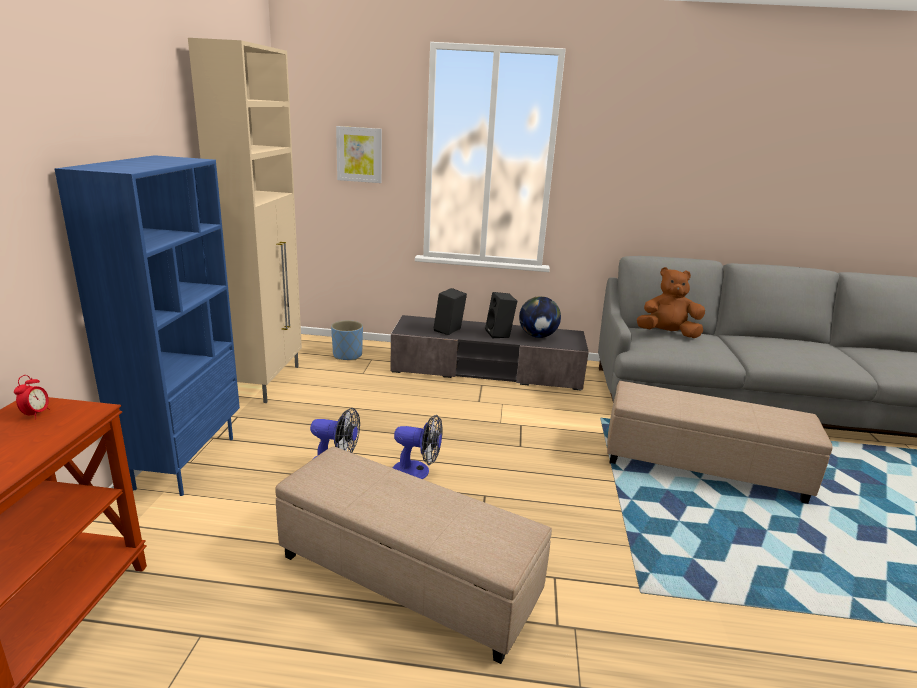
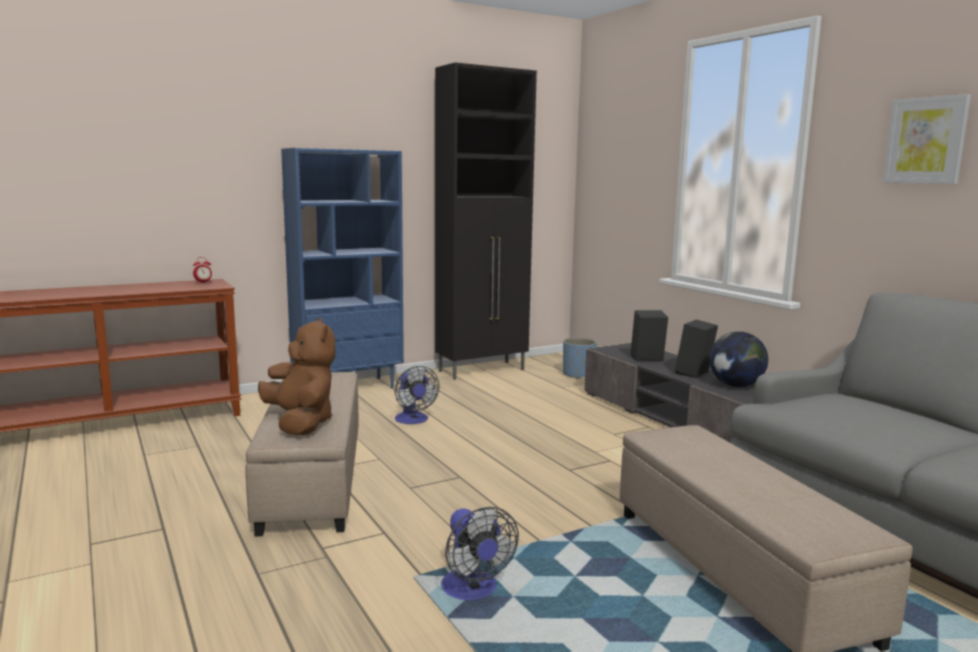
camera: 55 degrees right, 10 degrees down
beige cabinet [188,38,302,403] -> black cabinet [435,63,537,380]
picture [336,126,382,183] -> picture moved to [883,94,971,184]
fan [393,415,443,479] -> fan moved to [441,507,519,600]
brown plush toy [637,267,705,338] -> brown plush toy moved to [258,317,335,435]

